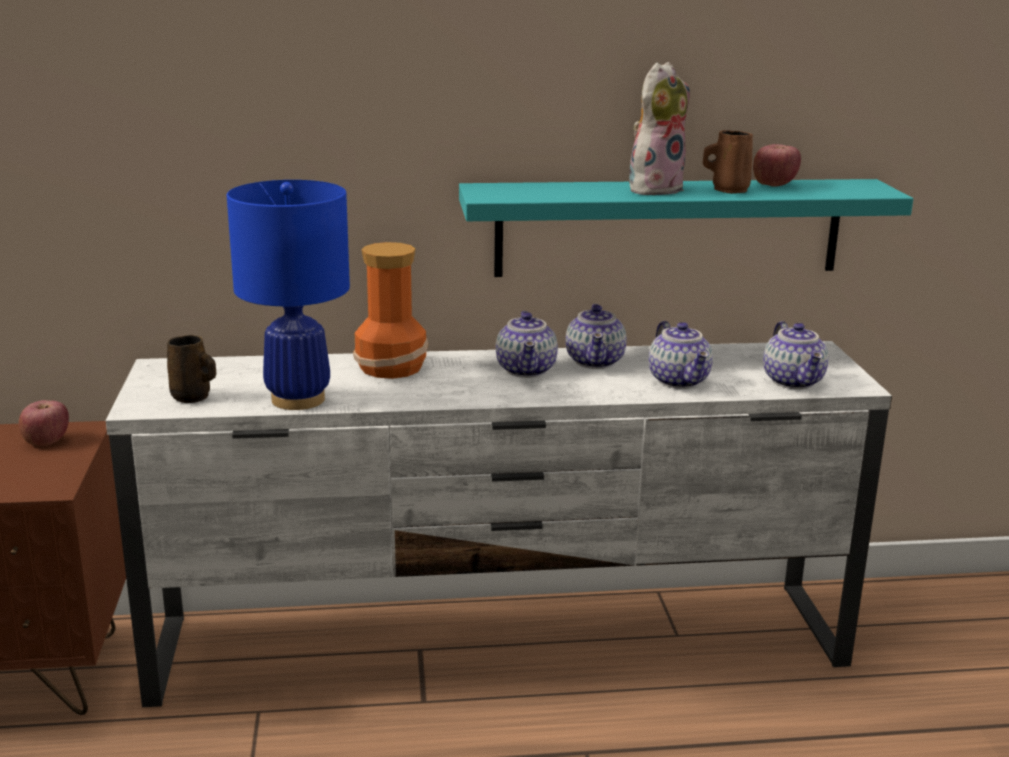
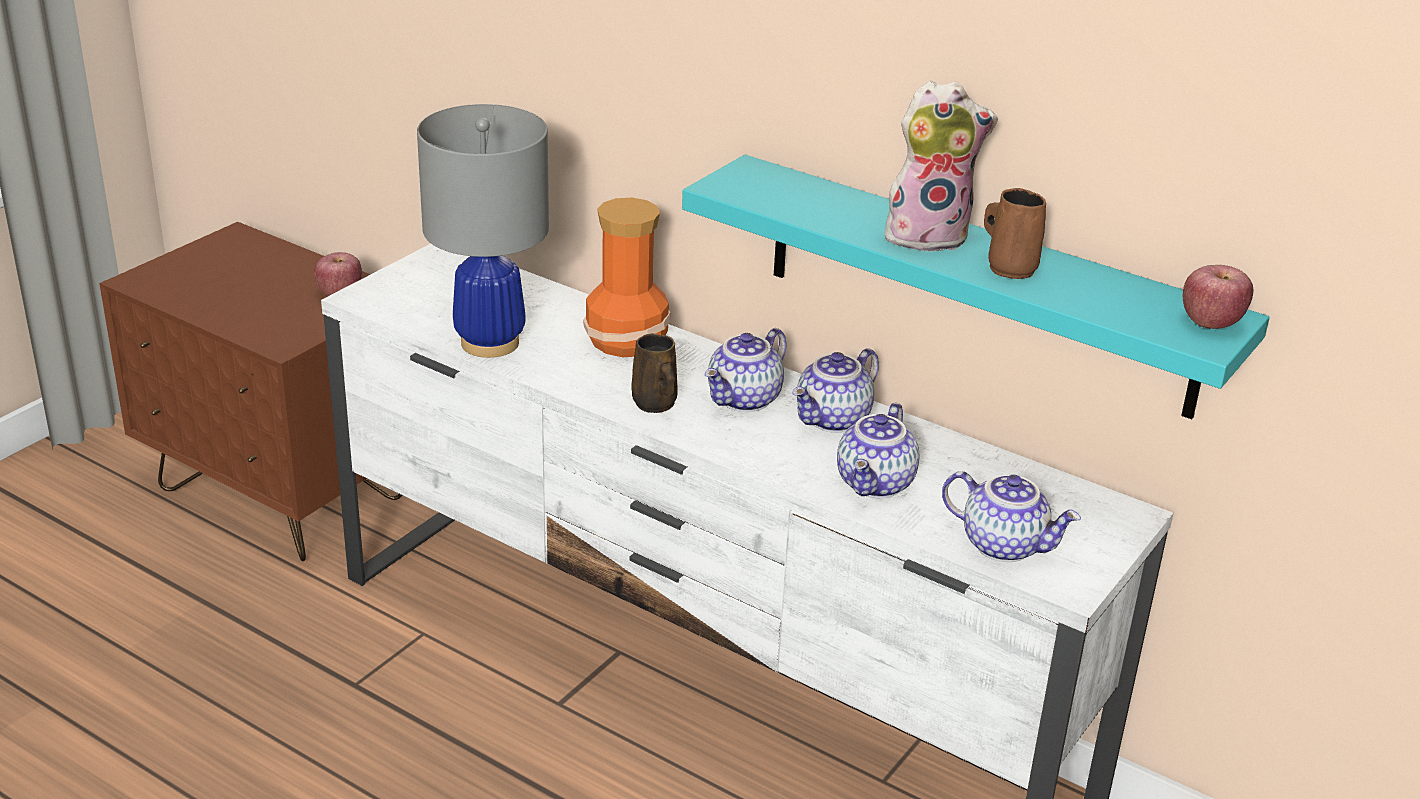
camera: 40 degrees right, 10 degrees up
brown mug [167,335,216,403] -> brown mug moved to [631,334,678,413]
blue table lamp [227,180,350,410] -> grey table lamp [417,104,549,358]
apple [753,144,801,186] -> apple moved to [1183,265,1253,329]
teapot [763,321,828,389] -> teapot turned 90 degrees counterclockwise [942,471,1081,562]

